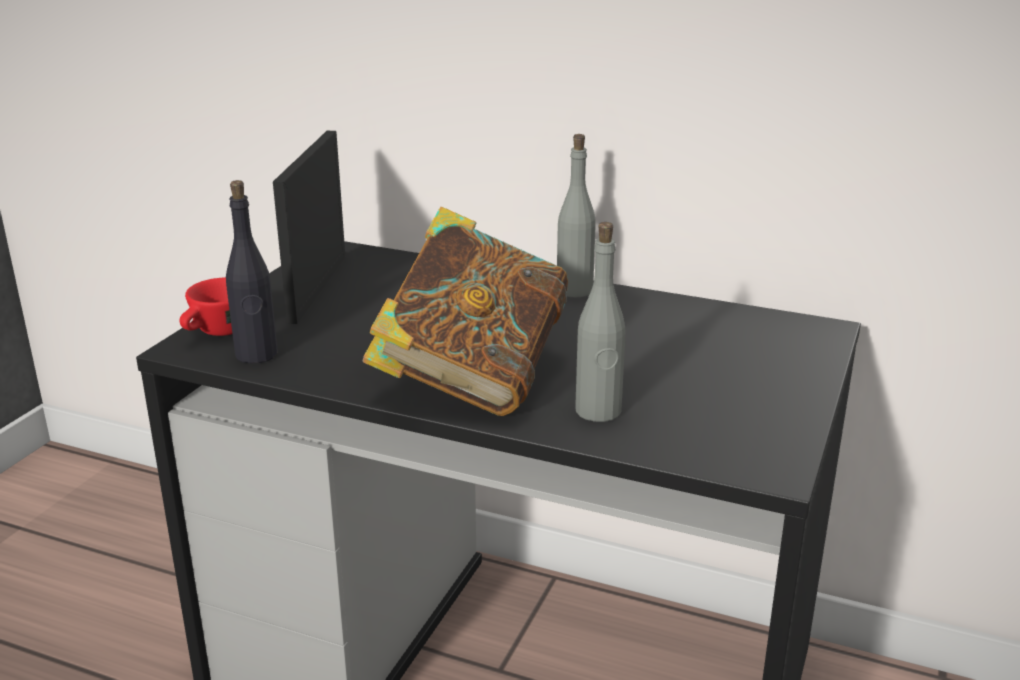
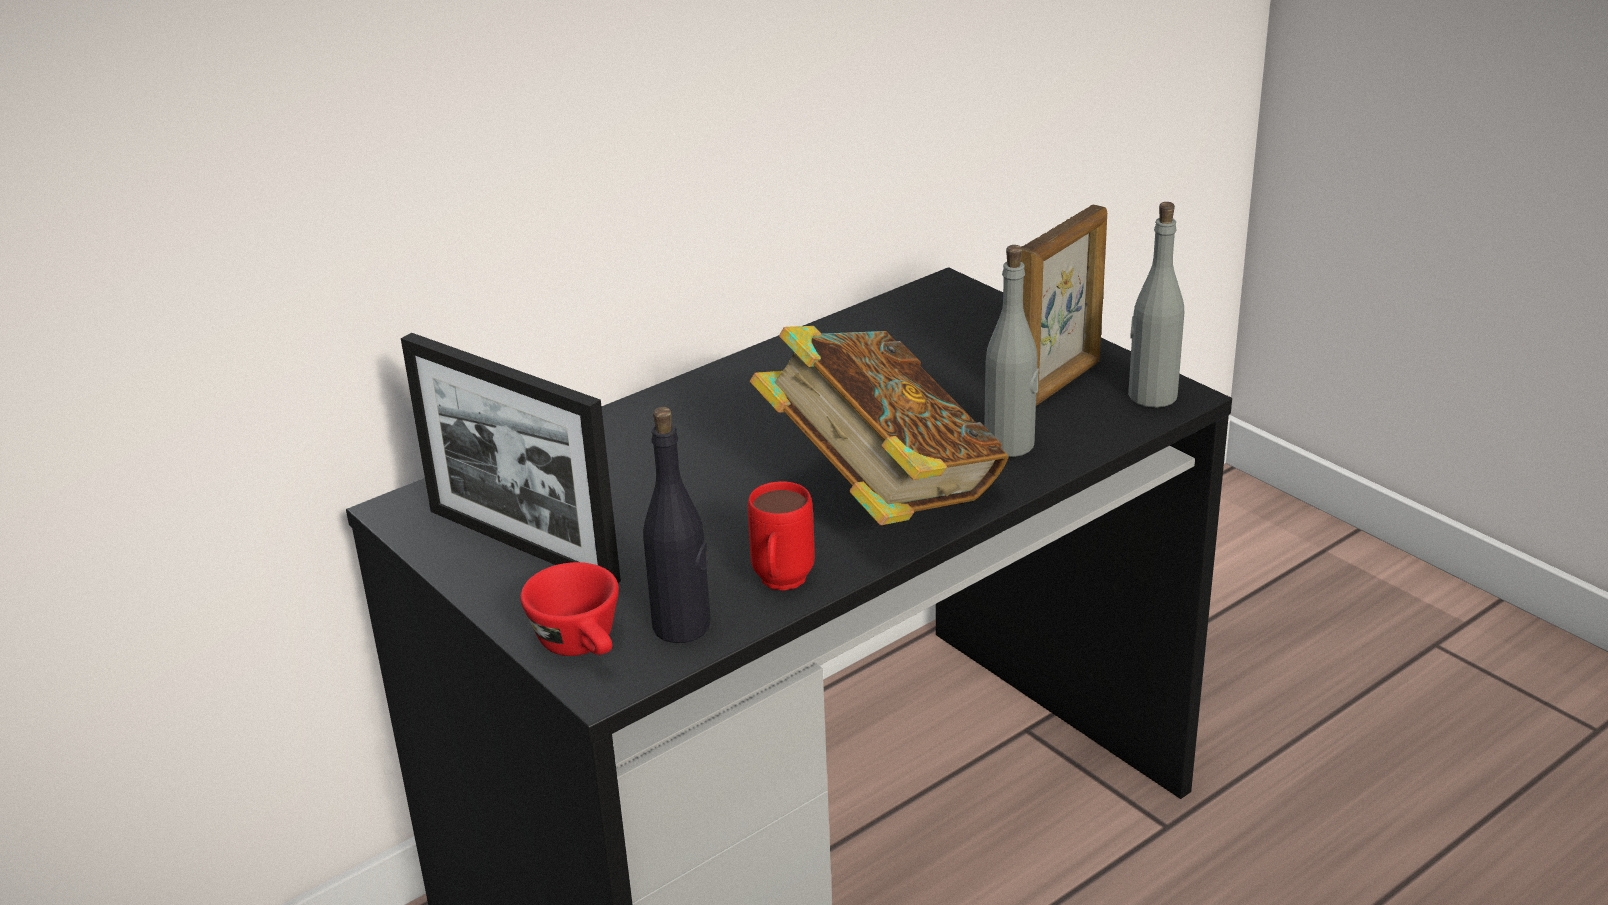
camera: 60 degrees left, 5 degrees up
grey bottle [557,134,596,297] -> grey bottle moved to [1128,202,1184,408]
none -> red mug [747,481,815,591]
none -> picture frame [1021,205,1107,406]

